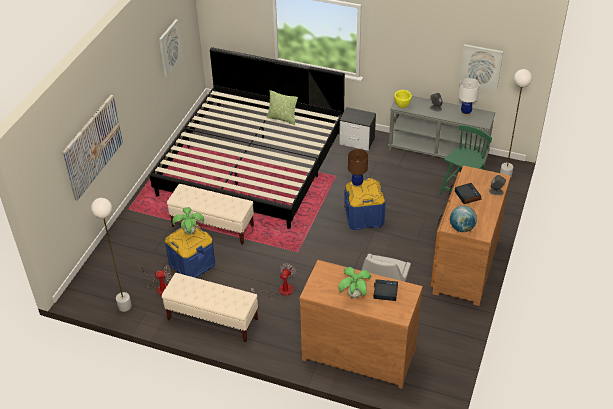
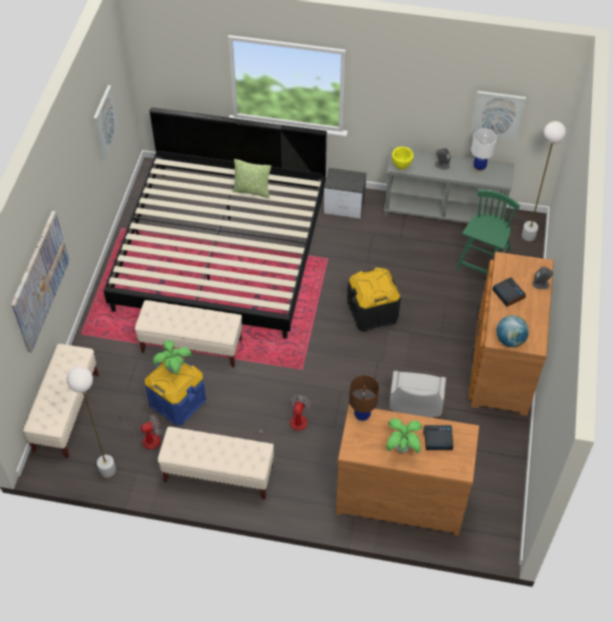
camera: 10 degrees left, 10 degrees up
blue storage box [344,178,386,230] -> black storage box [347,268,401,332]
brown table lamp [348,149,368,187] -> brown table lamp moved to [349,375,379,422]
none -> beige bench [23,344,99,458]

